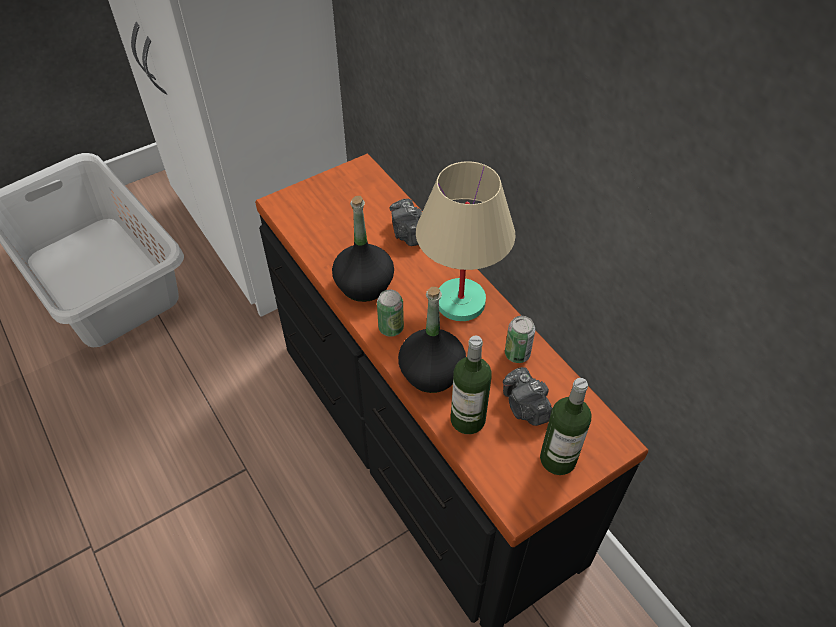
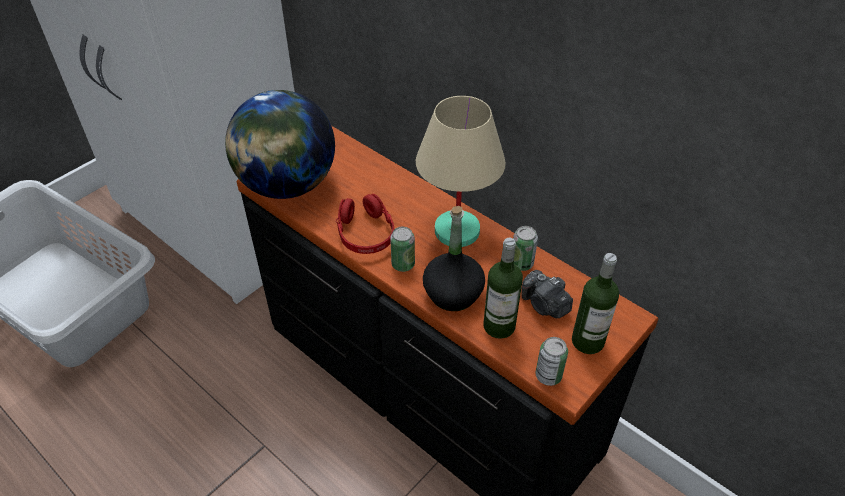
camera: 15 degrees left, 5 degrees down
black bottle [332,196,394,302] -> red headphones [336,194,394,254]
camera [389,198,422,246] -> none
none -> globe [225,90,335,199]
none -> can [535,337,568,386]

